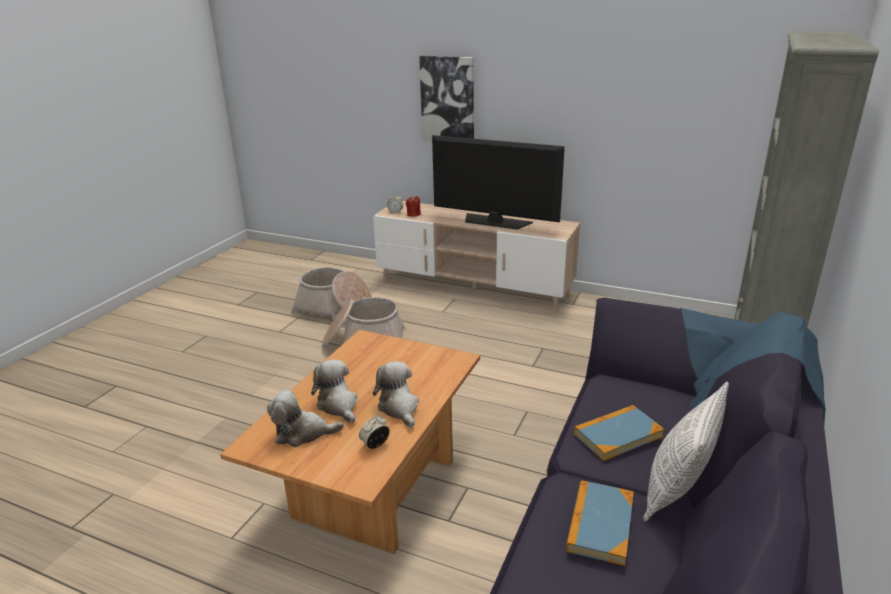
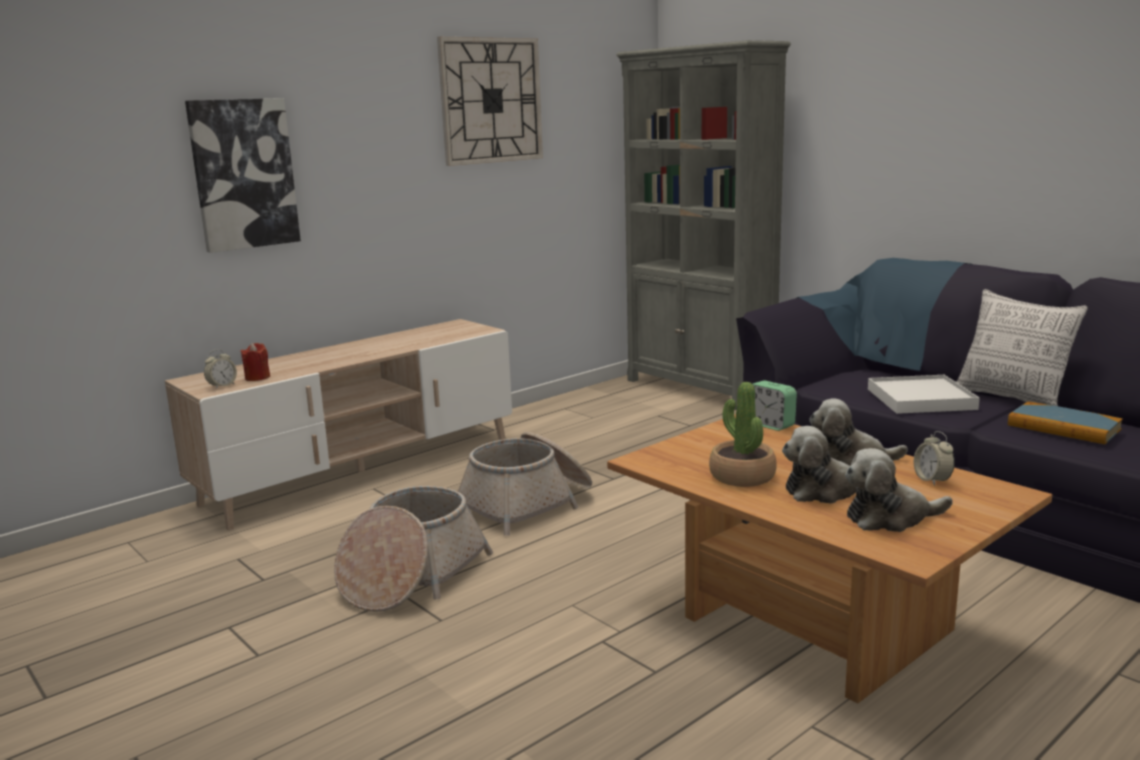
camera: 65 degrees left, 10 degrees down
plush toy [267,390,344,447] -> plush toy turned 60 degrees clockwise [845,448,953,532]
basket [291,267,372,320] -> basket moved to [458,432,592,536]
television [432,135,565,230] -> none
book [574,405,664,461] -> white tray [868,375,980,414]
none -> wall clock [437,37,543,166]
none -> potted plant [709,382,777,487]
none -> alarm clock [752,380,797,431]

